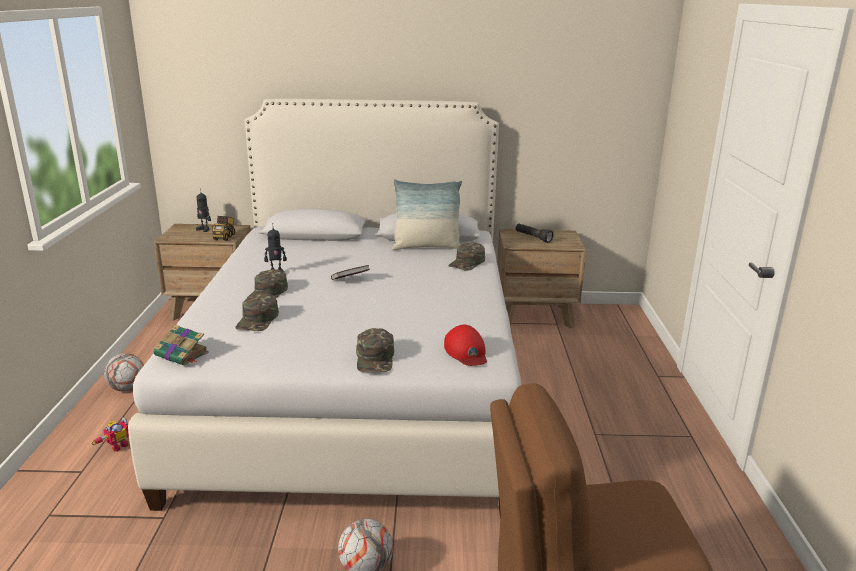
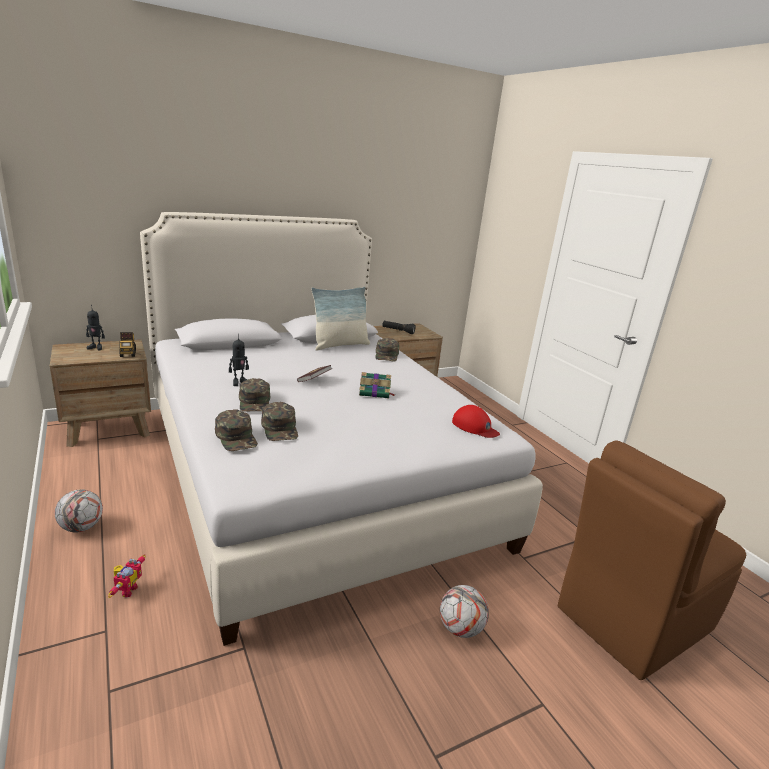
camera: 30 degrees left, 0 degrees up
book [154,325,209,366] -> book moved to [359,372,395,398]
green cap [356,328,394,372] -> green cap moved to [215,409,258,451]

